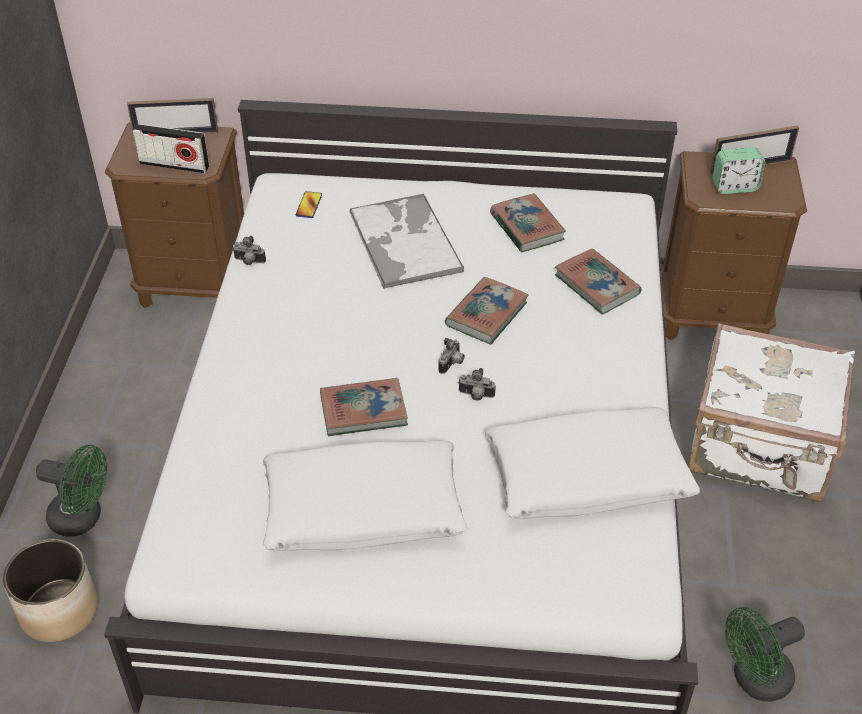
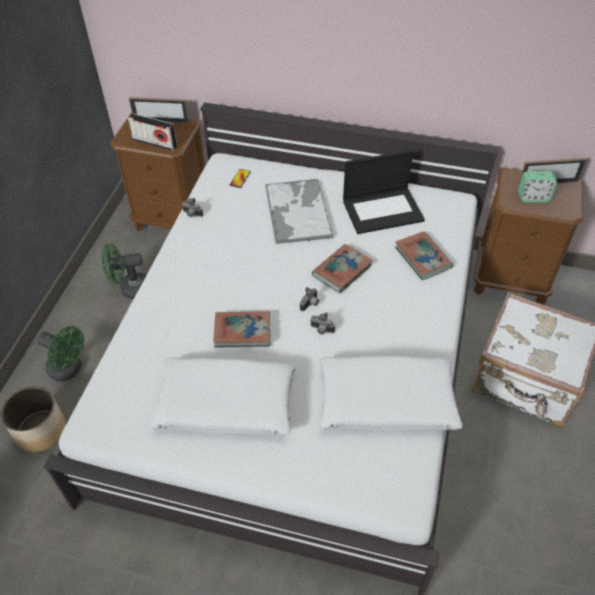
camera: 10 degrees right, 5 degrees up
book [490,194,566,253] -> laptop [343,150,425,234]
green fan [725,607,805,702] -> green fan moved to [102,243,146,299]

